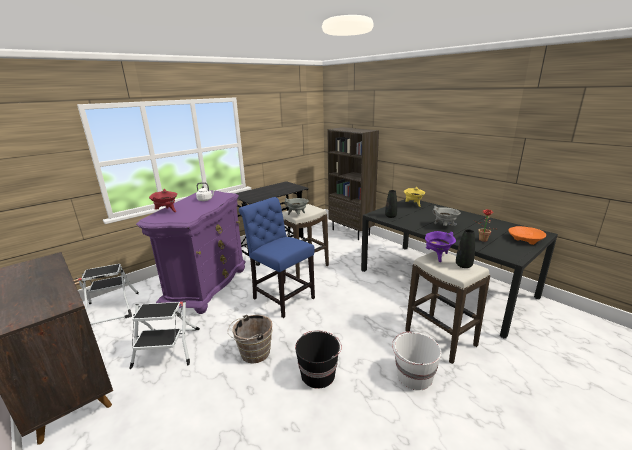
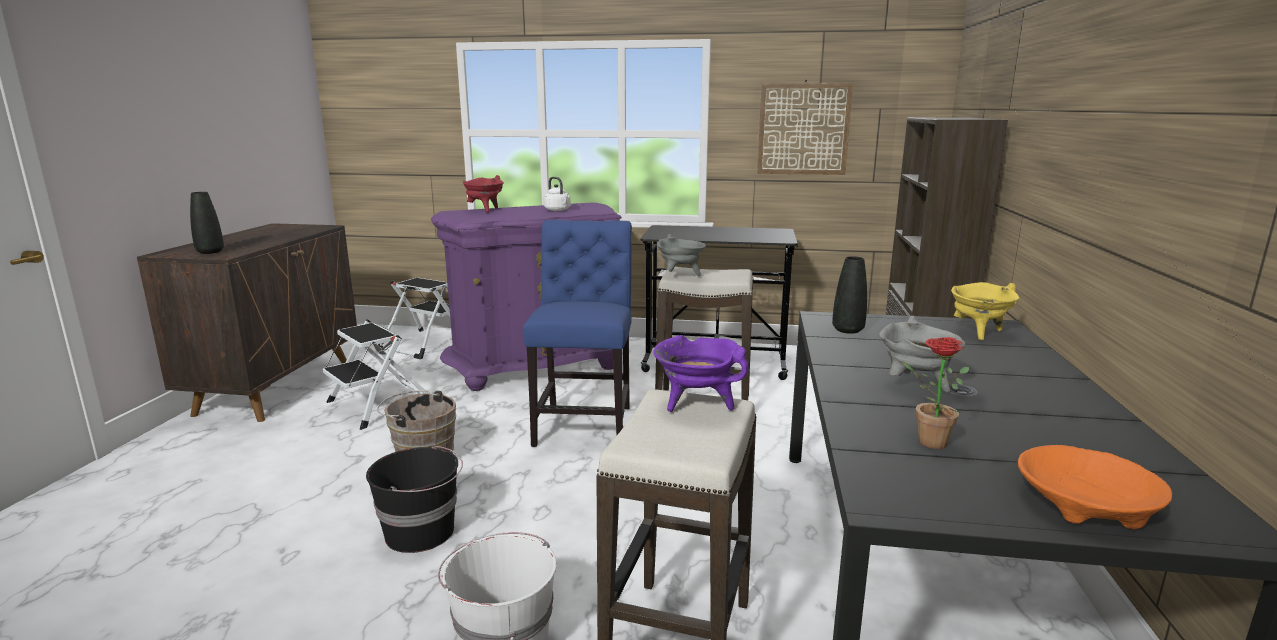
camera: 50 degrees right, 5 degrees down
black vase [456,229,475,268] -> black vase moved to [190,192,224,254]
none -> picture [757,80,853,175]

